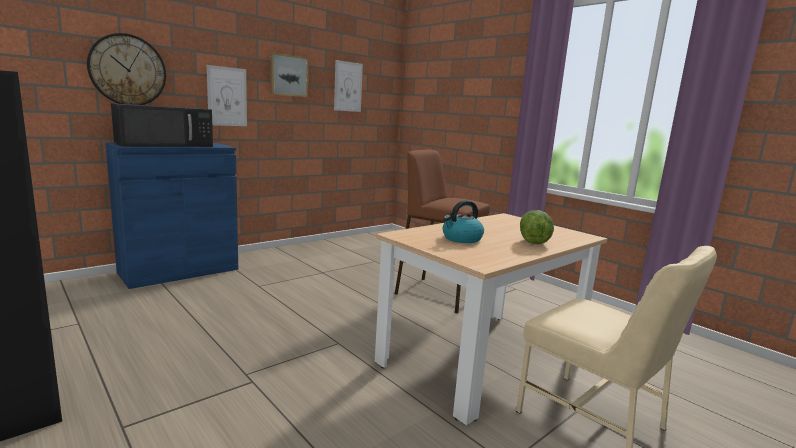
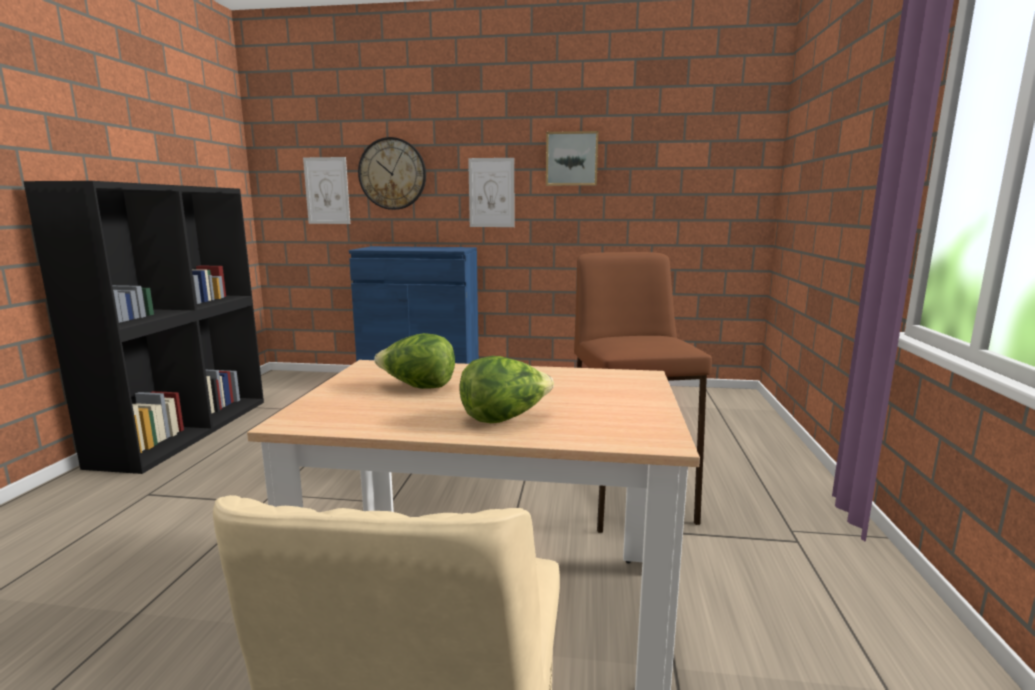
camera: 50 degrees right, 0 degrees up
black microwave [111,103,213,147] -> none
picture [334,60,363,112] -> picture moved to [303,157,350,224]
kettle [443,200,484,243] -> lettuce [374,333,455,389]

